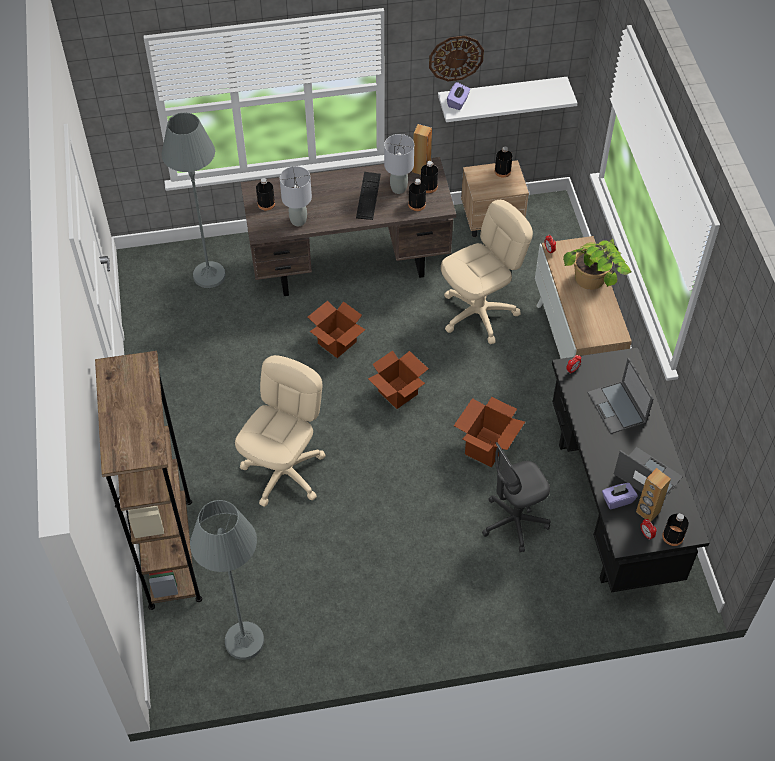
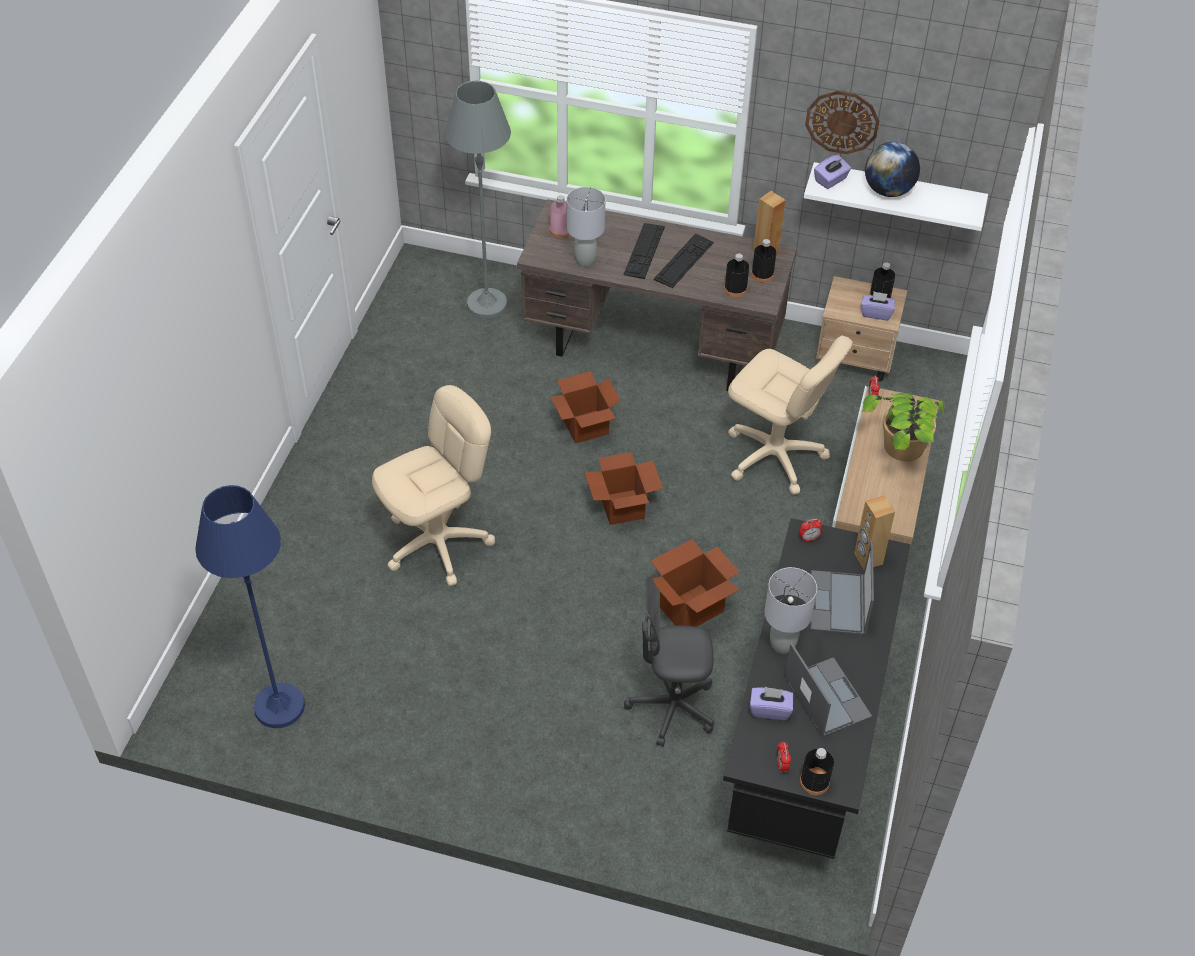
camera: 25 degrees right, 5 degrees down
brown bookcase [95,351,202,610] -> none
grey floor lamp [190,500,264,660] -> blue floor lamp [196,485,305,728]
black bottle [256,178,275,210] -> pink bottle [550,195,570,238]
grey table lamp [384,134,414,194] -> grey table lamp moved to [764,567,817,654]
beige office chair [441,200,533,344] -> beige office chair turned 45 degrees clockwise [728,335,853,495]
brown speaker [636,468,671,522] -> brown speaker moved to [854,495,895,569]
none -> keyboard [623,223,665,279]
none -> purple tissue box [861,291,895,321]
none -> globe [865,142,920,197]

